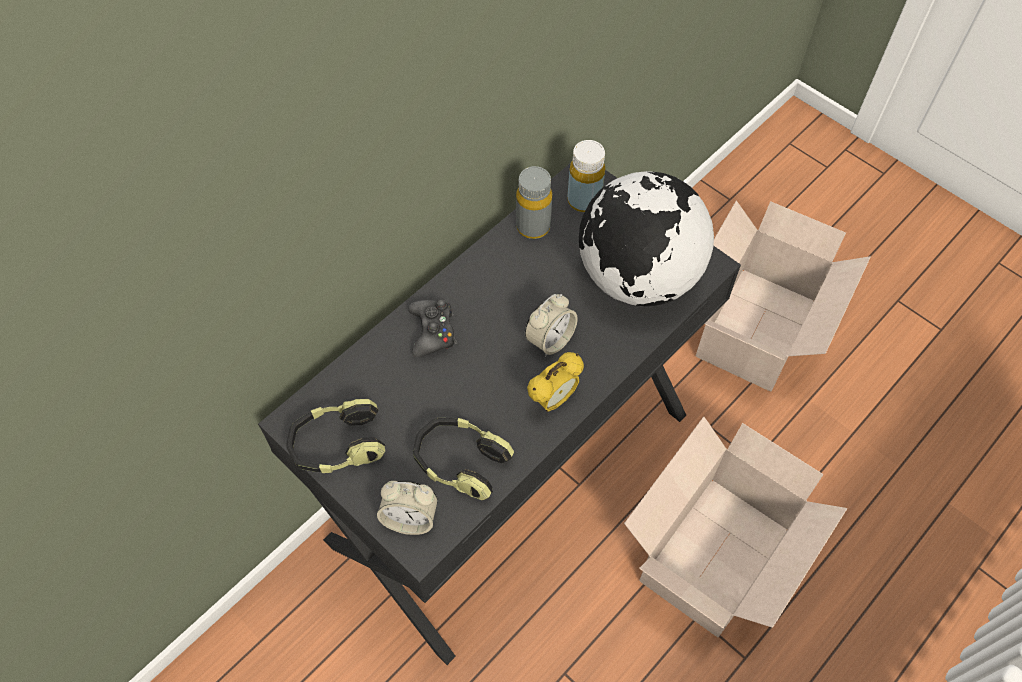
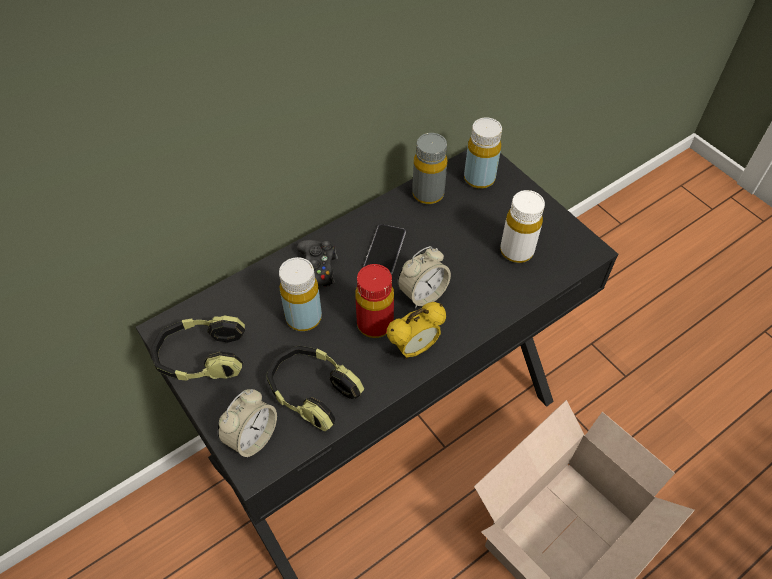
camera: 10 degrees right, 5 degrees down
alarm clock [377,481,438,535] -> alarm clock turned 75 degrees counterclockwise [218,389,277,458]
globe [579,171,714,306] -> white bottle [500,190,545,263]
cardboard box [696,201,871,391] -> none
none -> yellow bottle [279,257,322,331]
none -> red bottle [355,264,394,338]
none -> phone [363,224,406,275]

